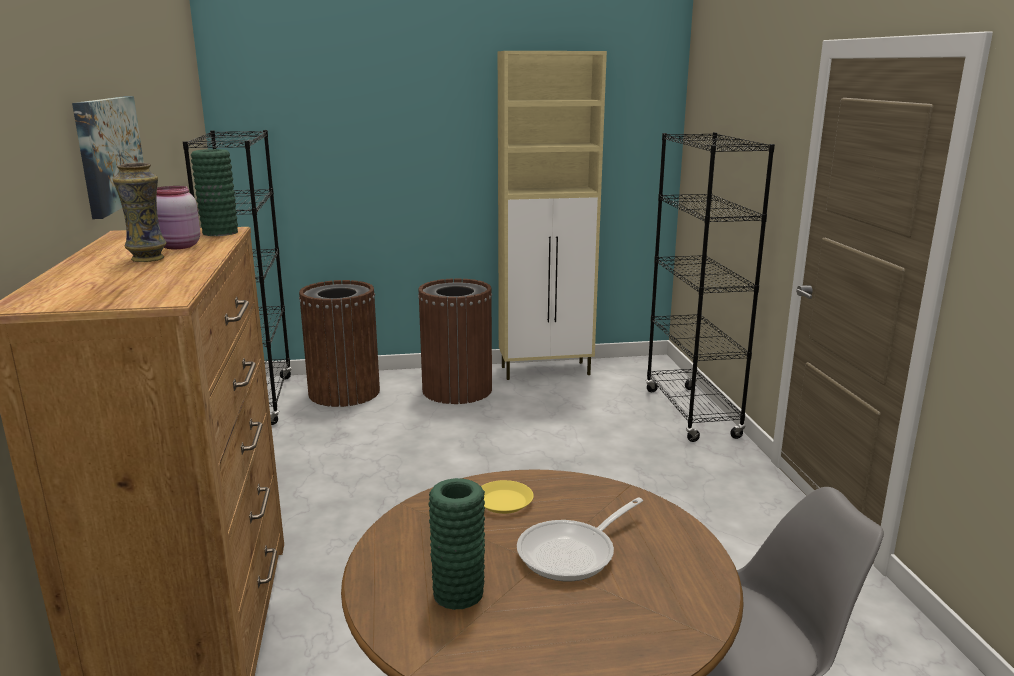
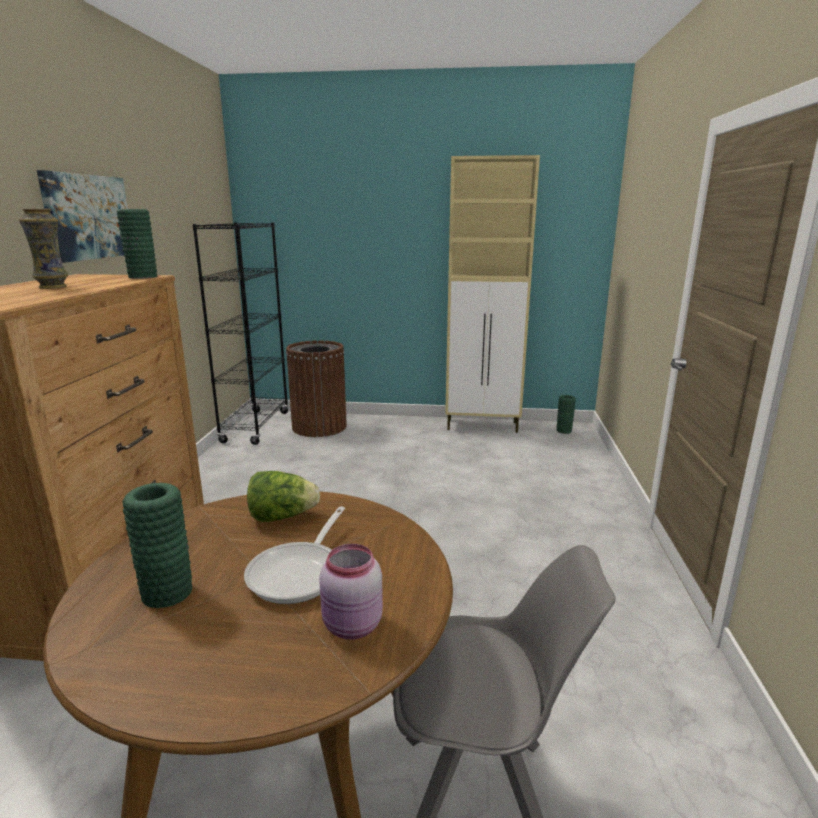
camera: 15 degrees right, 0 degrees up
pink jar [156,186,200,249] -> pink jar moved to [319,544,383,640]
brown trash can [418,278,492,404] -> none
yellow plate [481,480,534,514] -> lettuce [247,471,320,522]
frying pan [517,497,643,581] -> frying pan turned 45 degrees counterclockwise [244,506,345,604]
black bookcase [645,132,775,442] -> none
none -> green vase [557,395,576,434]

